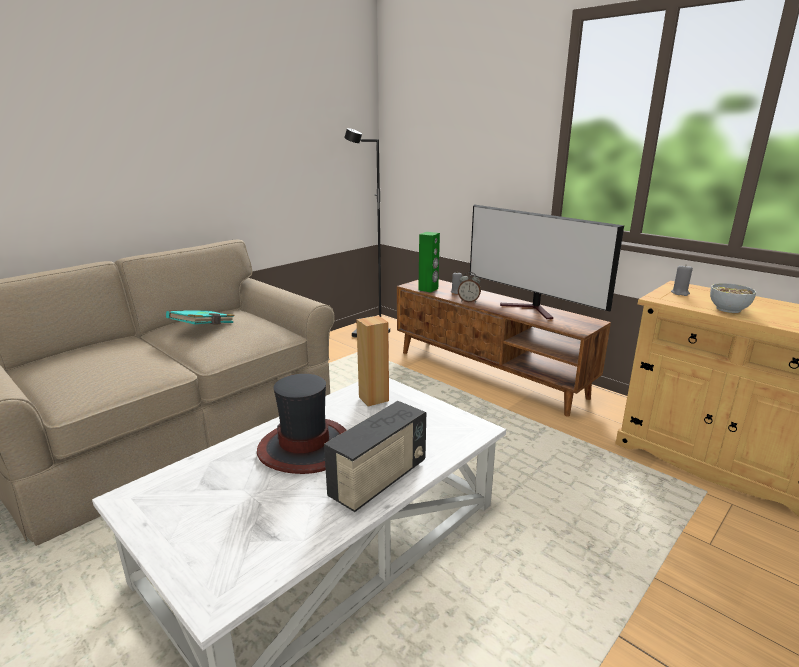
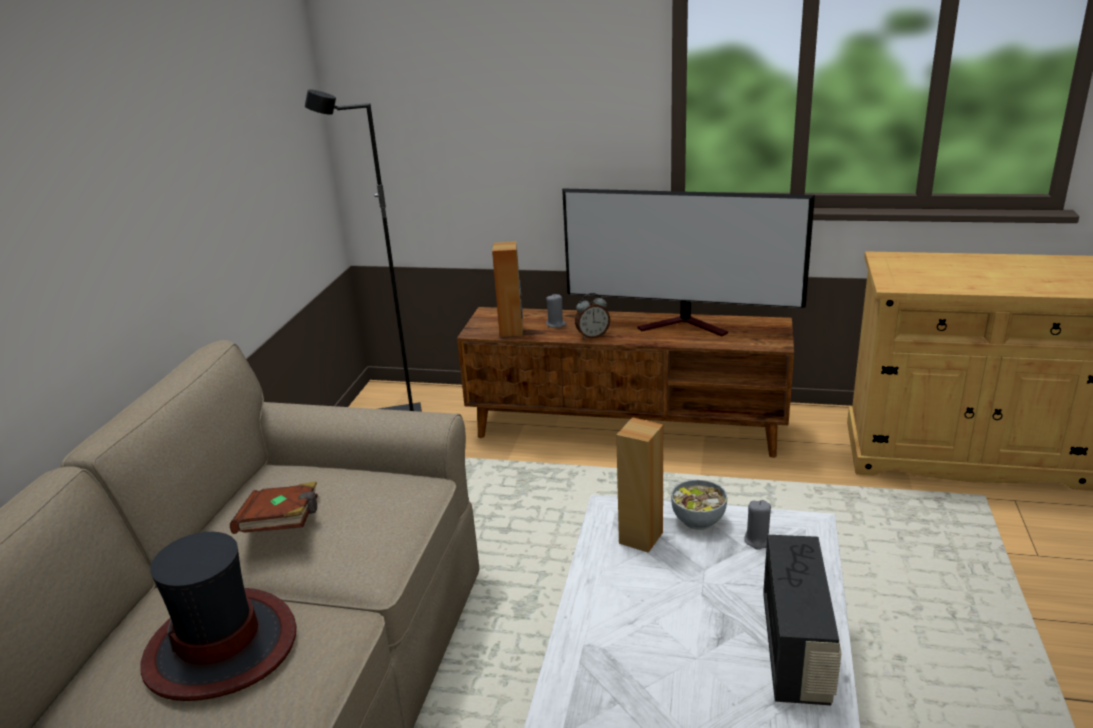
camera: 30 degrees left, 5 degrees up
turquoise book [166,310,235,325] -> brown book [230,481,318,534]
hat [257,374,347,474] -> hat moved to [141,532,296,701]
green speaker [418,232,440,293] -> brown speaker [492,241,523,337]
grey candle [671,266,693,296] -> grey candle moved to [744,500,771,550]
bowl [710,283,756,313] -> bowl moved to [671,480,727,530]

